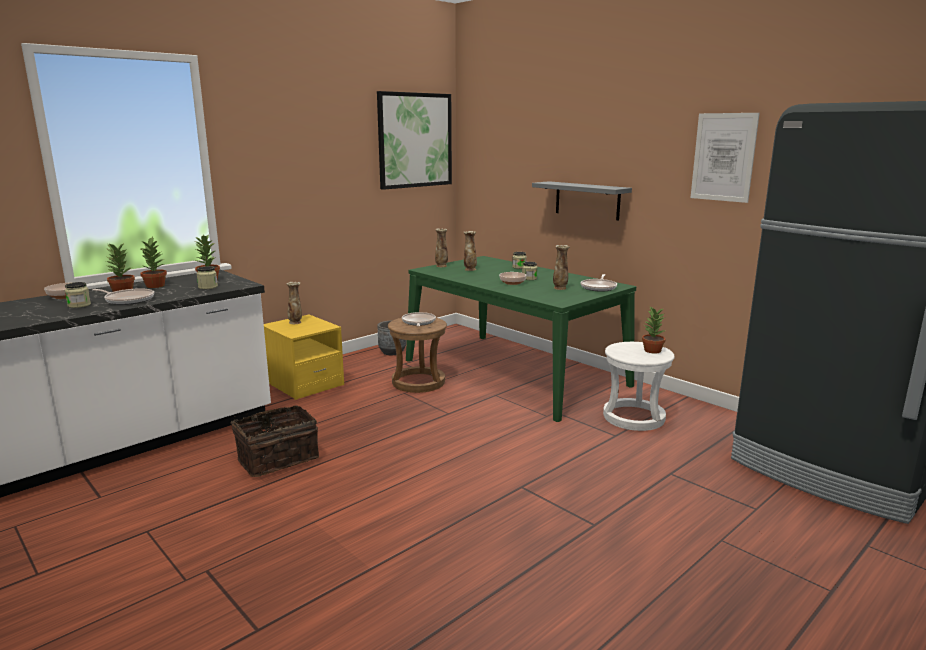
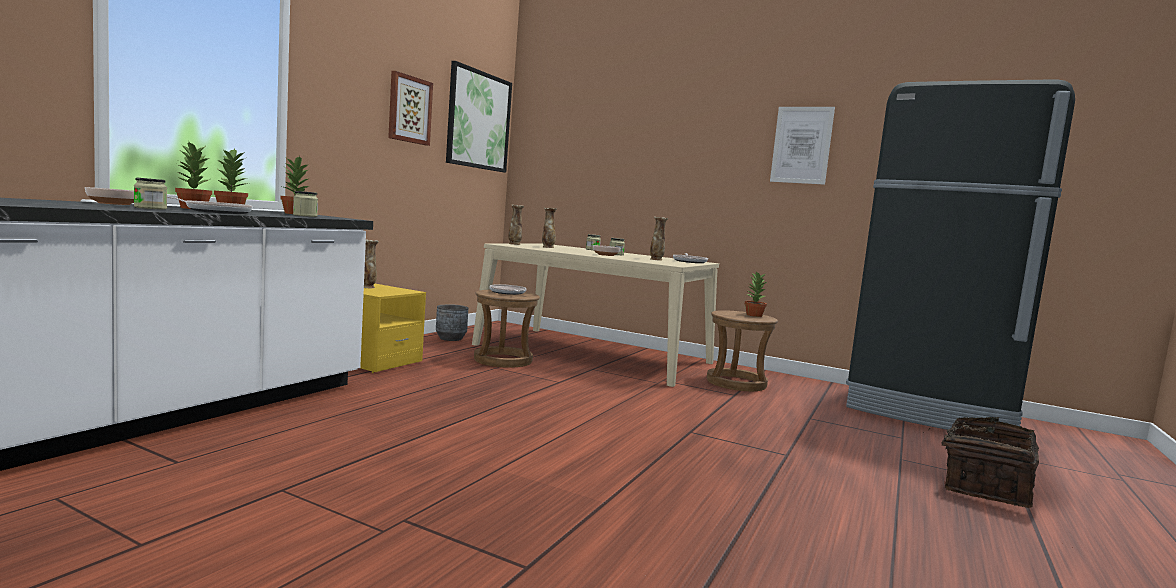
camera: 20 degrees left, 10 degrees down
basket [231,406,319,477] -> basket moved to [923,417,1039,508]
green dining table [406,256,636,422] -> beige dining table [472,244,719,387]
grey shelf [532,181,632,220] -> none
white stool [603,342,675,431] -> brown stool [707,310,778,391]
none -> picture [388,71,433,146]

